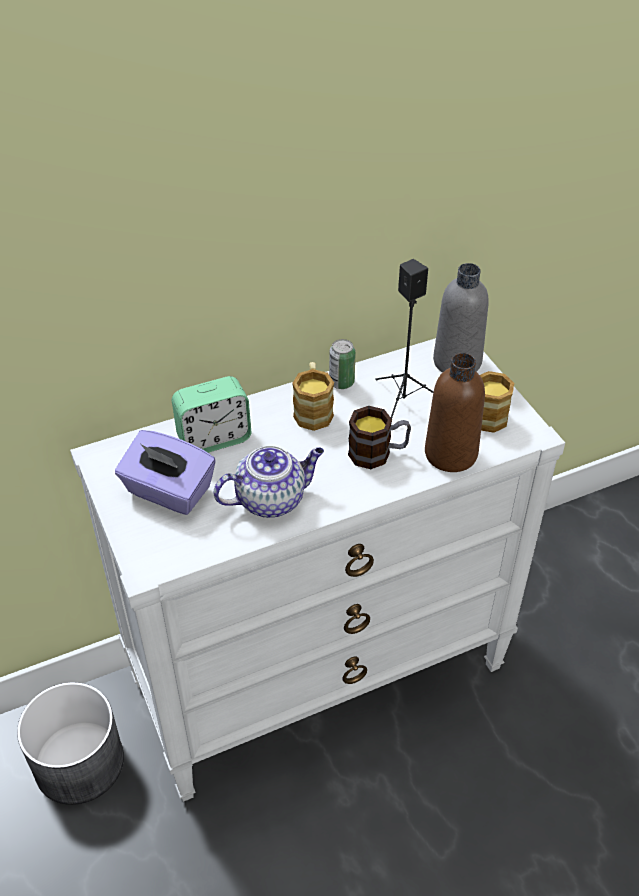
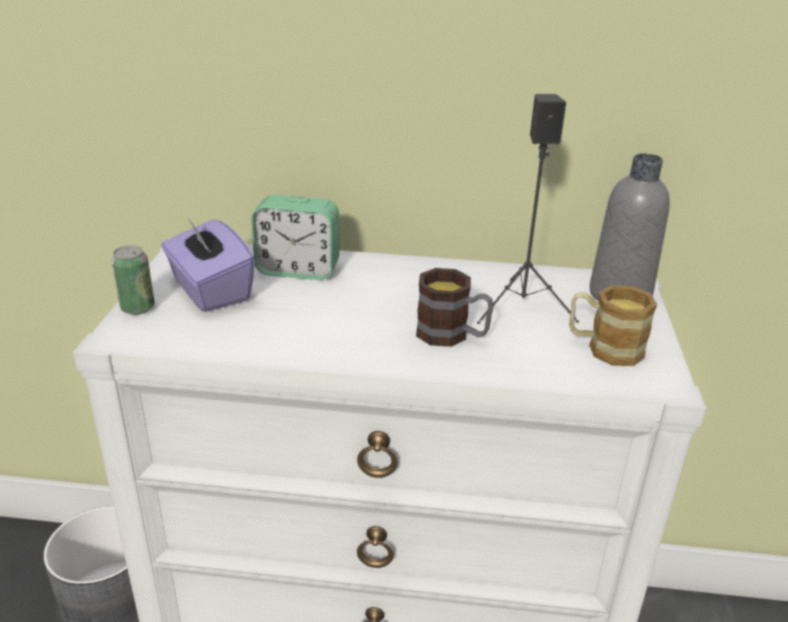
camera: 30 degrees right, 15 degrees down
teapot [214,446,324,518] -> none
mug [292,362,334,431] -> none
can [329,339,356,389] -> can moved to [112,245,155,315]
brown bottle [425,353,485,472] -> none

